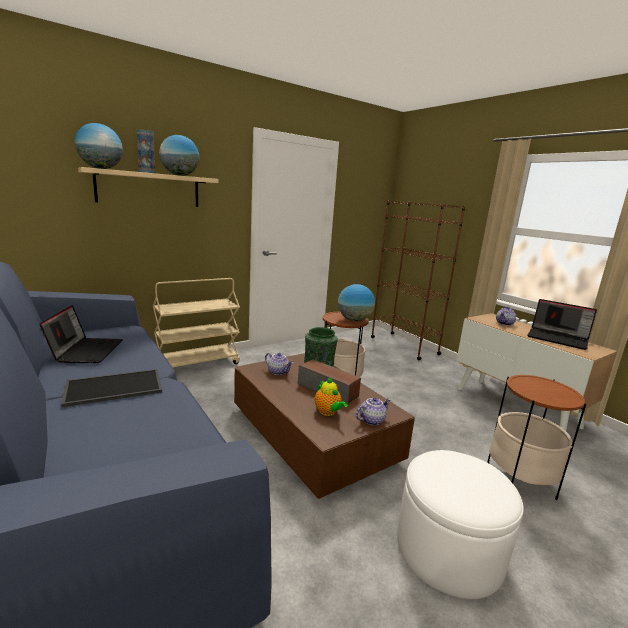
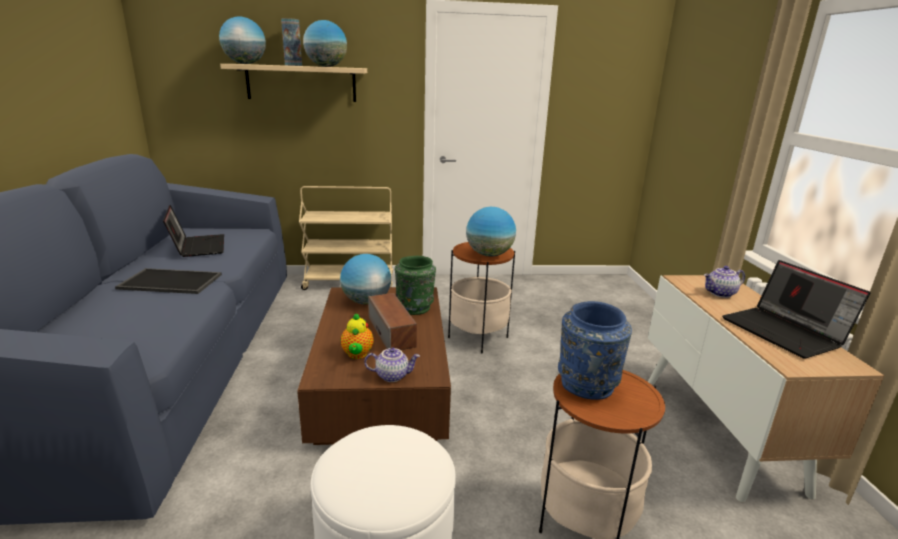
camera: 30 degrees right, 5 degrees up
laptop [40,305,123,363] -> laptop turned 45 degrees counterclockwise [163,205,224,257]
teapot [265,353,293,375] -> globe [340,254,391,304]
brown bookcase [371,200,465,360] -> none
none -> blue vase [558,301,632,400]

